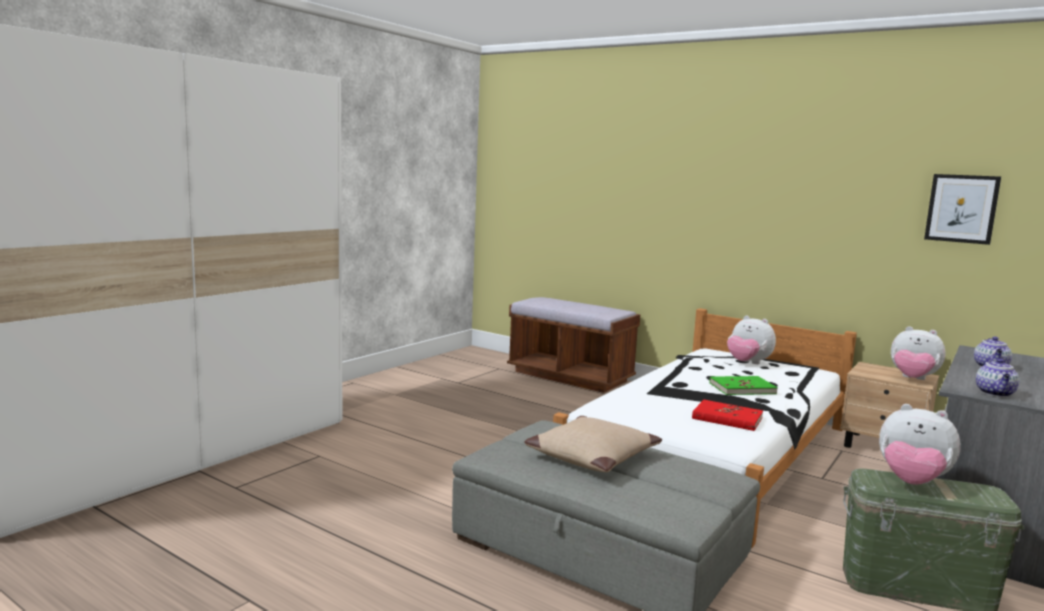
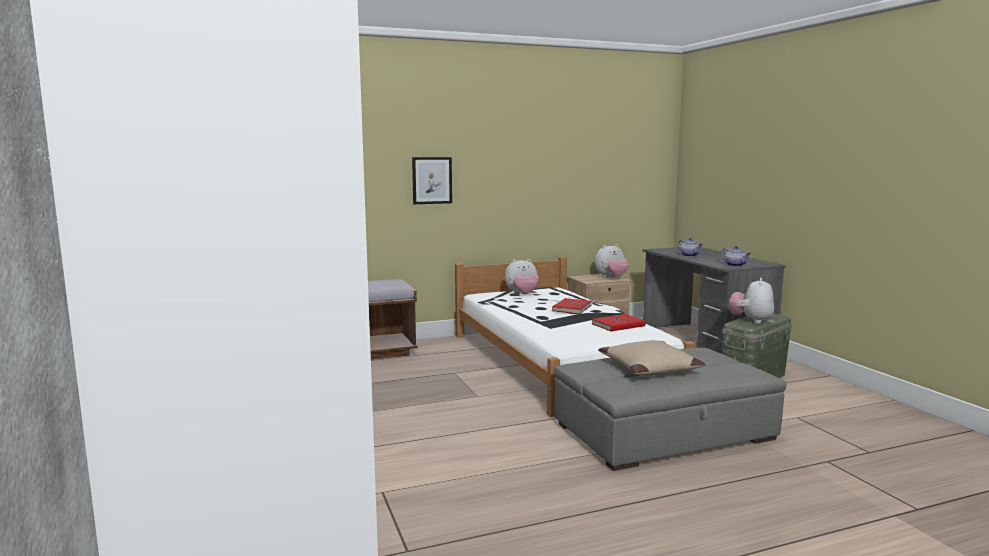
camera: 55 degrees left, 0 degrees up
green book [709,376,778,395] -> red book [552,298,592,314]
plush toy [879,404,961,485] -> plush toy turned 135 degrees clockwise [729,278,774,324]
picture [924,174,1001,245] -> picture moved to [412,157,452,204]

